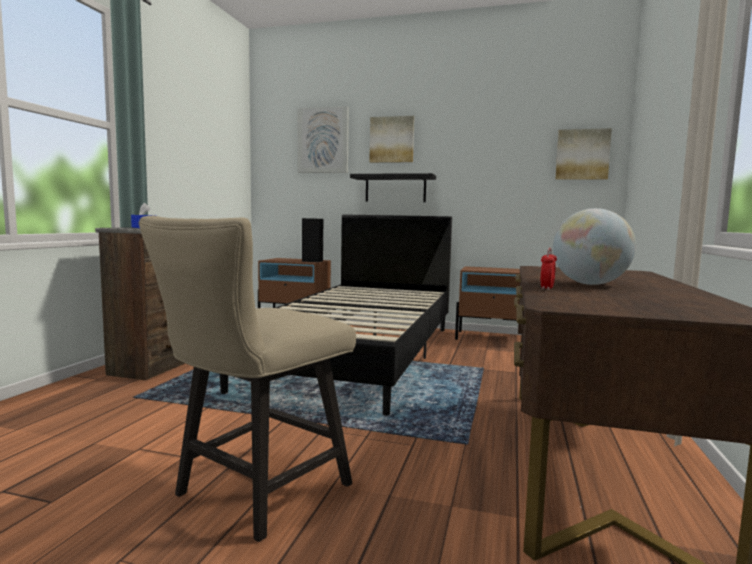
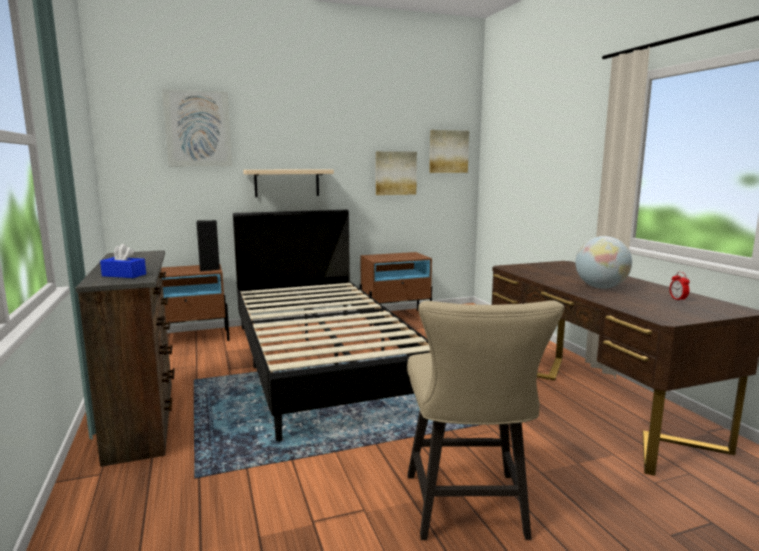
camera: 35 degrees left, 5 degrees up
black shelf [350,173,436,202] -> beige shelf [243,169,334,197]
picture [369,116,414,163] -> picture moved to [376,151,417,195]
alarm clock [541,248,557,290] -> alarm clock moved to [670,272,690,301]

